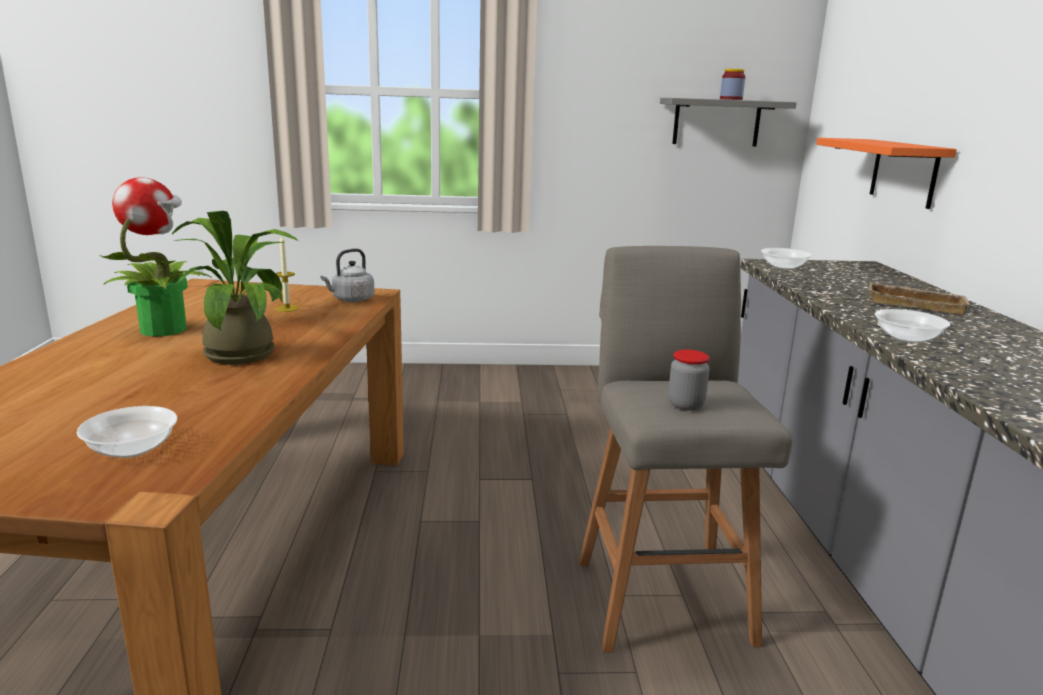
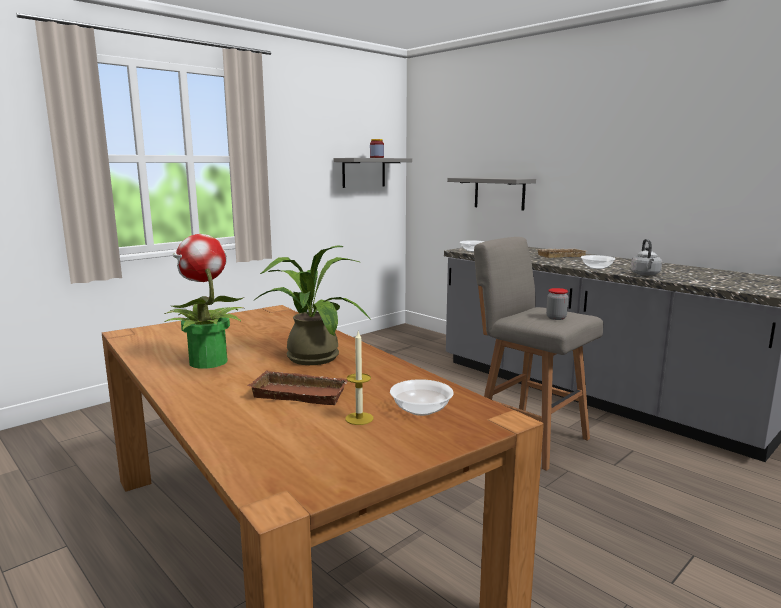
camera: 40 degrees left, 5 degrees down
candle [275,235,299,312] -> candle moved to [345,332,373,425]
grey kettle [320,249,374,302] -> grey kettle moved to [631,239,662,276]
orange shelf [816,138,957,209] -> grey shelf [447,177,536,211]
none -> brown tray [247,371,348,405]

